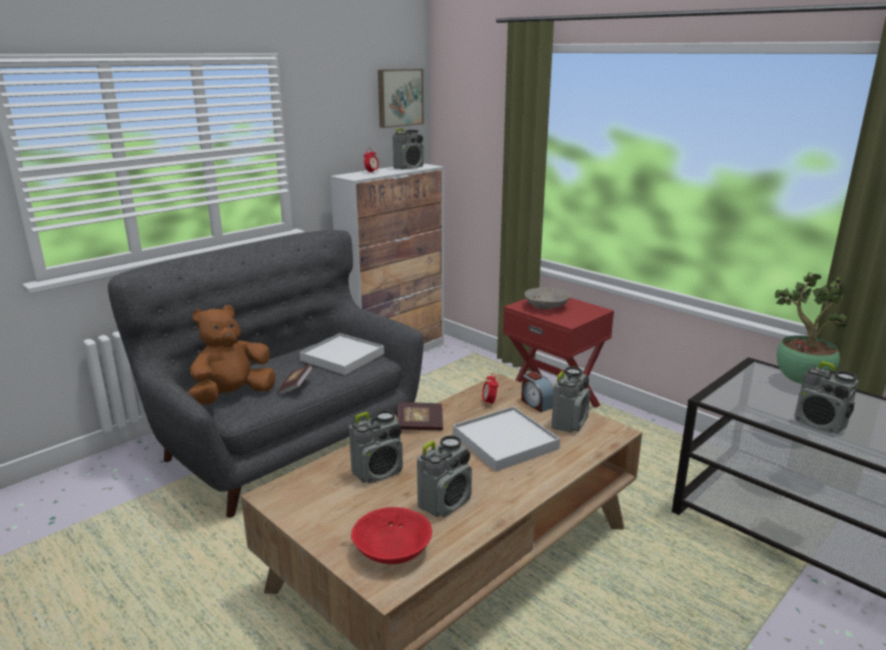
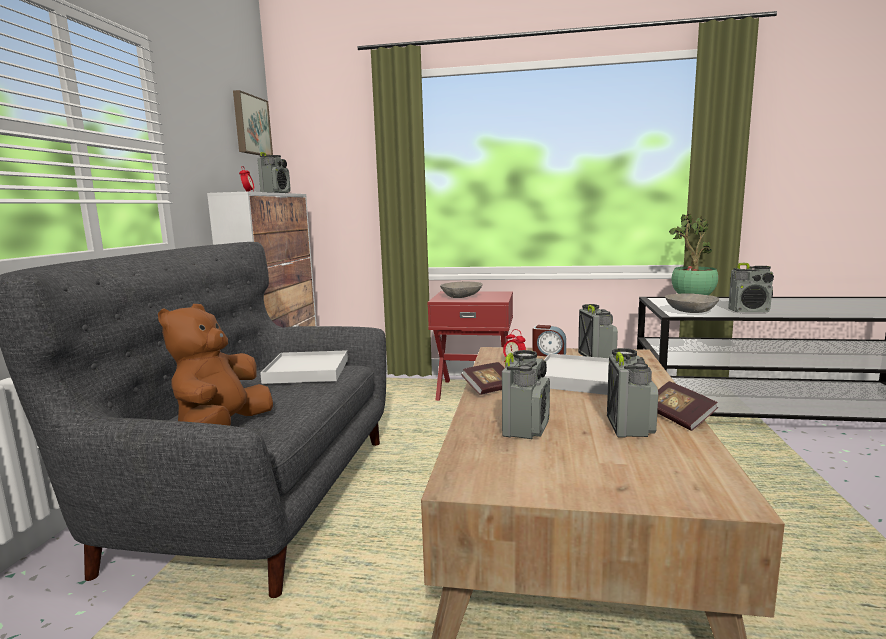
camera: 35 degrees left, 10 degrees down
book [277,364,313,396] -> book moved to [657,381,718,431]
red bowl [351,507,432,564] -> none
none -> grey bowl [665,294,719,313]

